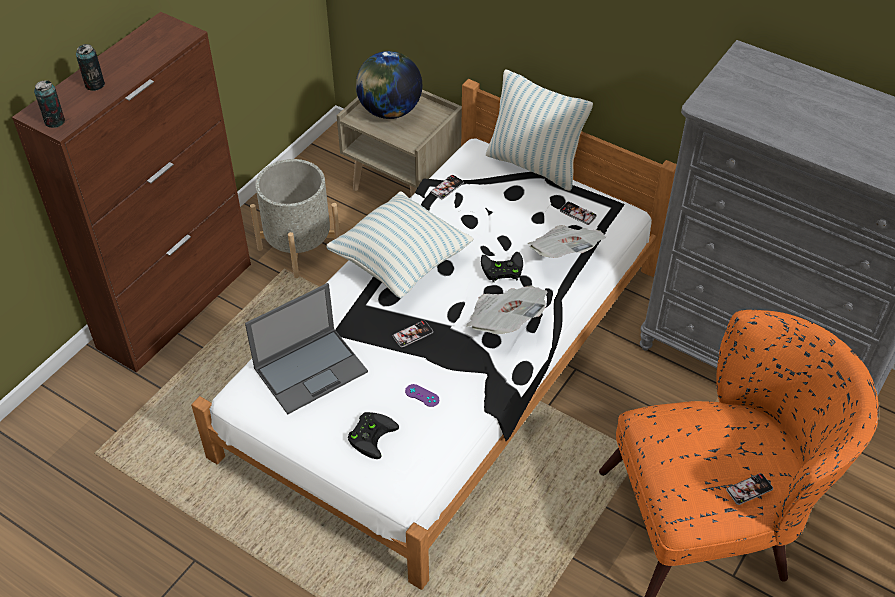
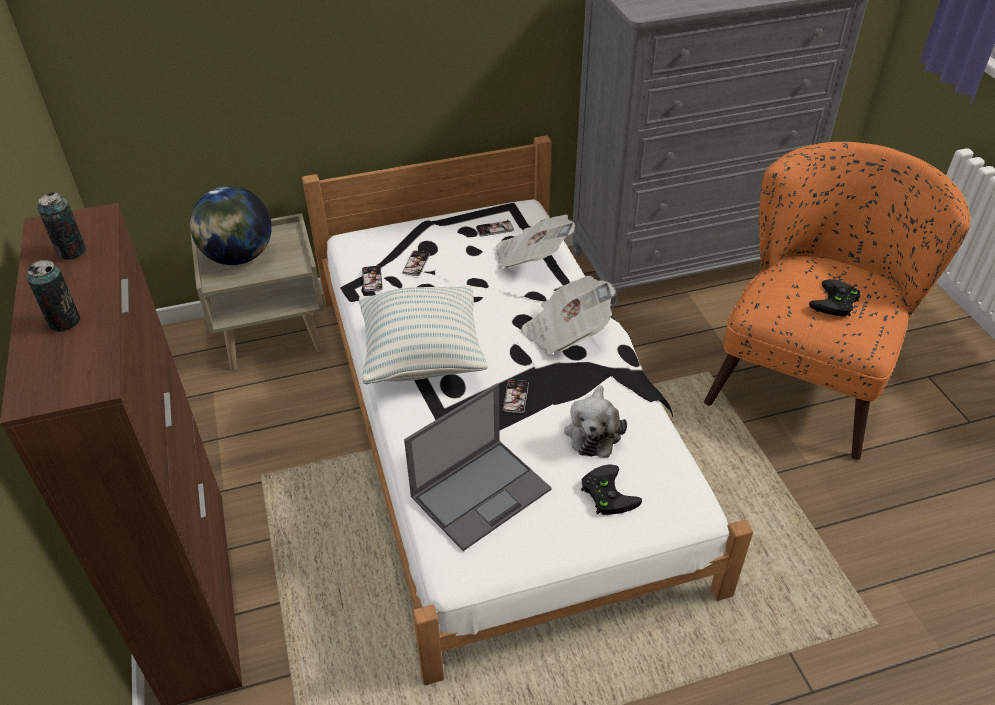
camera: 50 degrees left, 5 degrees down
can [34,80,65,128] -> can moved to [38,192,86,260]
laptop [245,283,368,414] -> laptop turned 45 degrees clockwise [404,383,552,551]
grey planter [250,159,340,278] -> none
purple game controller [405,384,439,407] -> plush toy [564,386,627,458]
black game controller [481,252,523,282] -> black game controller moved to [809,279,860,317]
pillow [486,69,593,191] -> none
phone [726,473,773,505] -> phone moved to [402,250,430,276]

